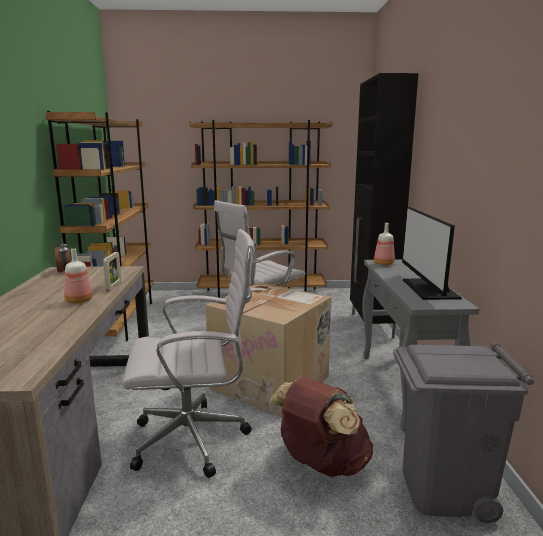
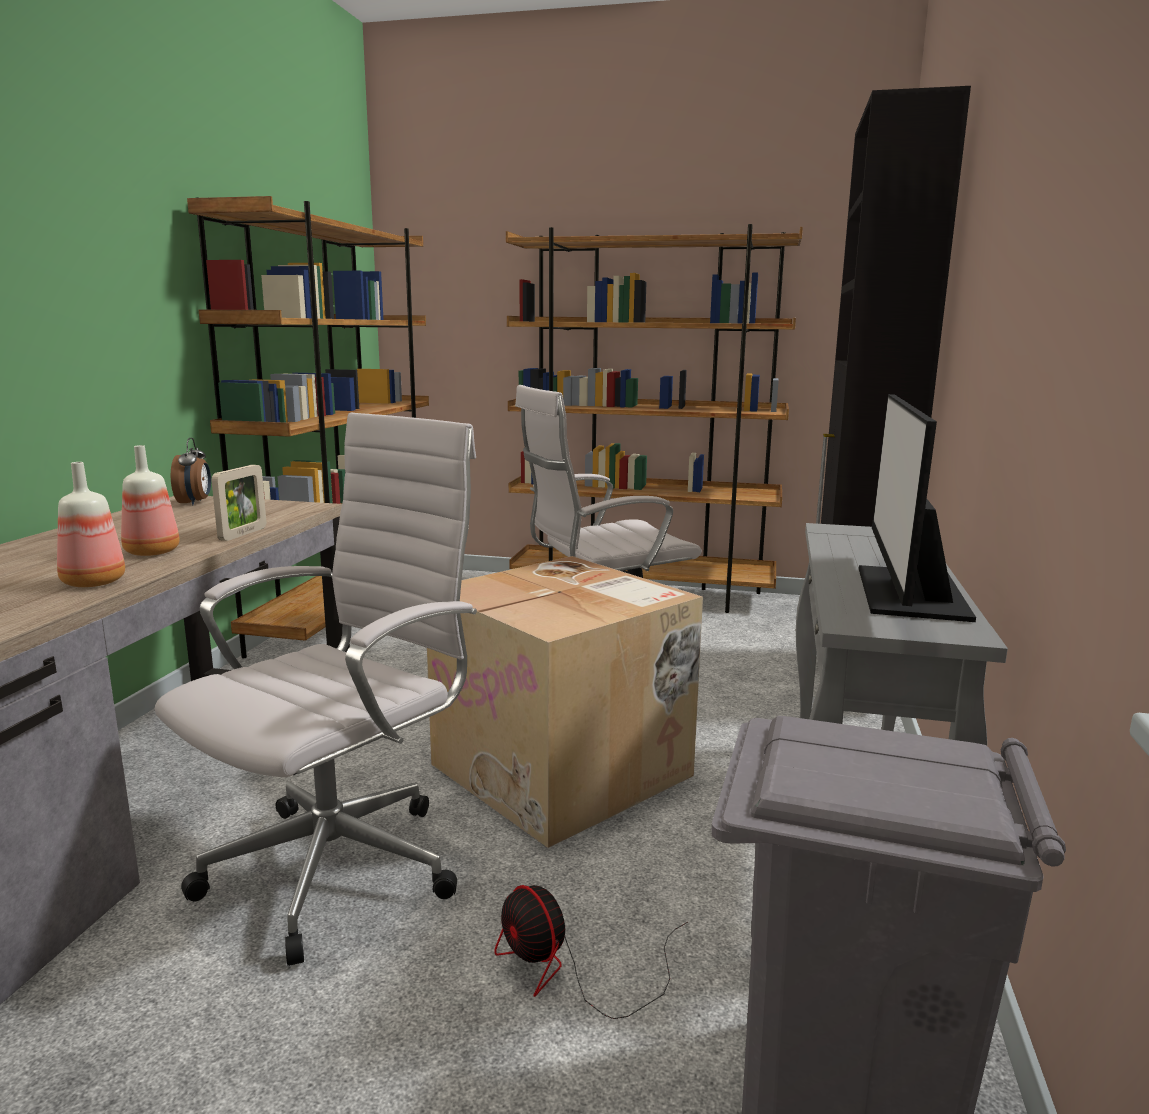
camera: 15 degrees right, 0 degrees up
white office chair [122,229,255,478] -> white office chair turned 60 degrees counterclockwise [155,413,477,966]
brown backpack [269,377,373,477] -> fan [494,885,688,1019]
bottle [374,223,395,265] -> bottle moved to [57,462,125,587]

